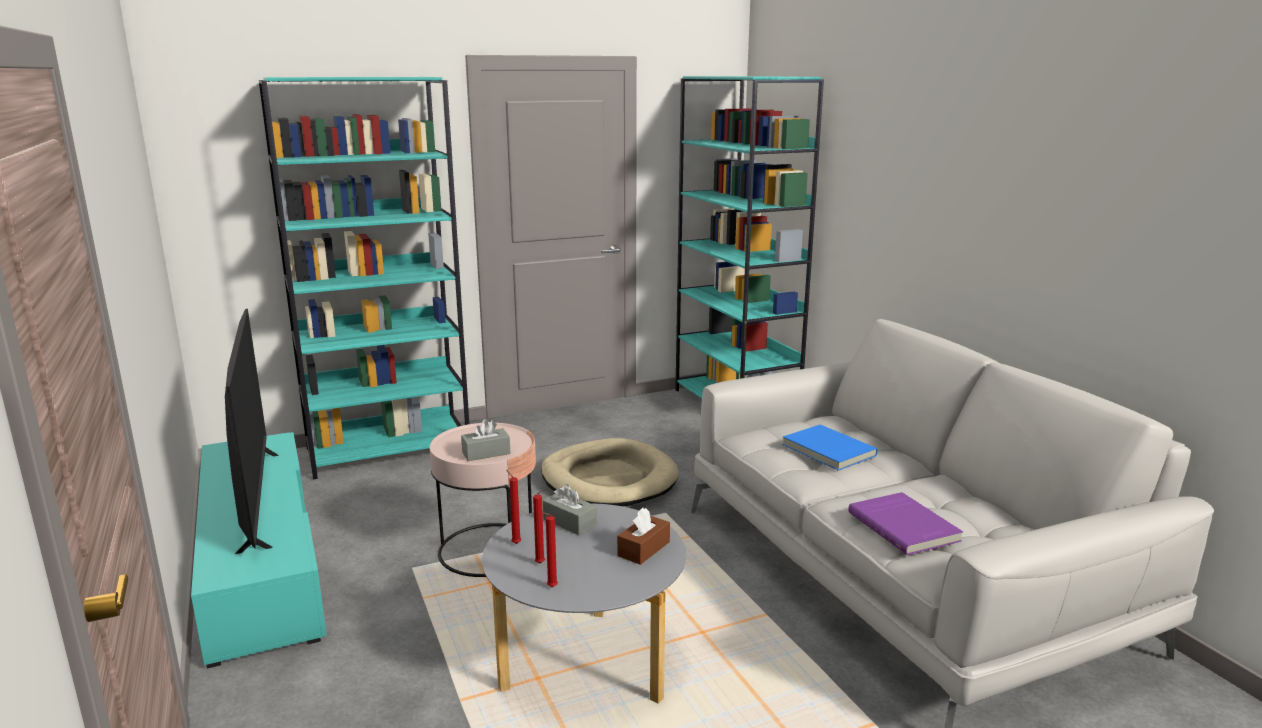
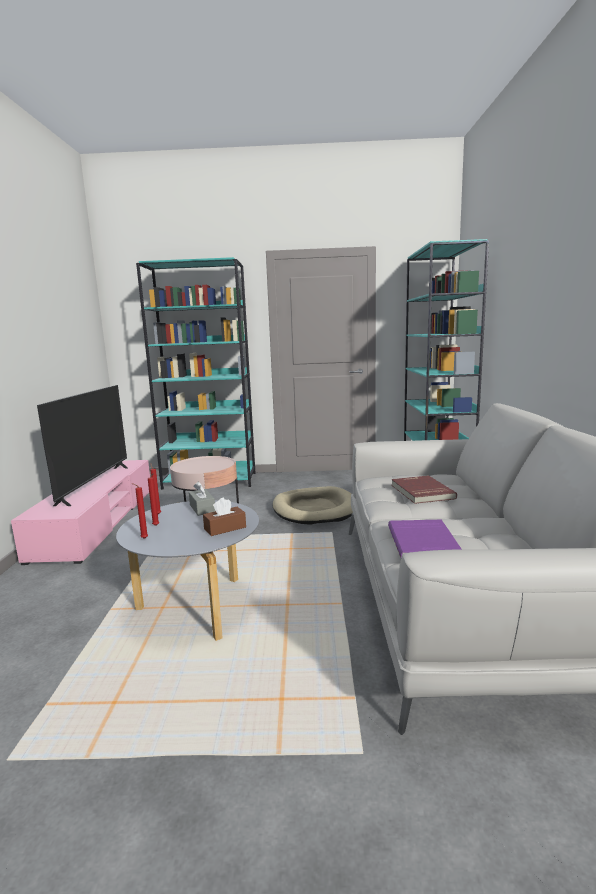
camera: 25 degrees right, 5 degrees down
turquoise tv stand [191,432,327,669] -> pink tv stand [11,460,150,565]
grey tissue box [461,419,510,461] -> none
blue book [782,425,878,471] -> red book [391,475,457,504]

